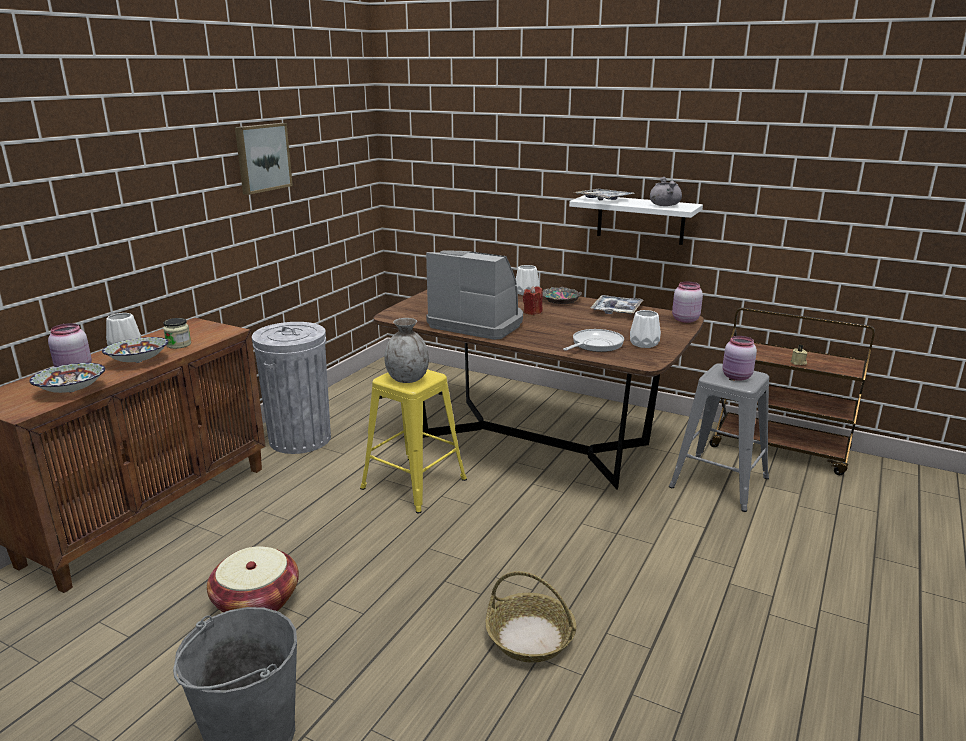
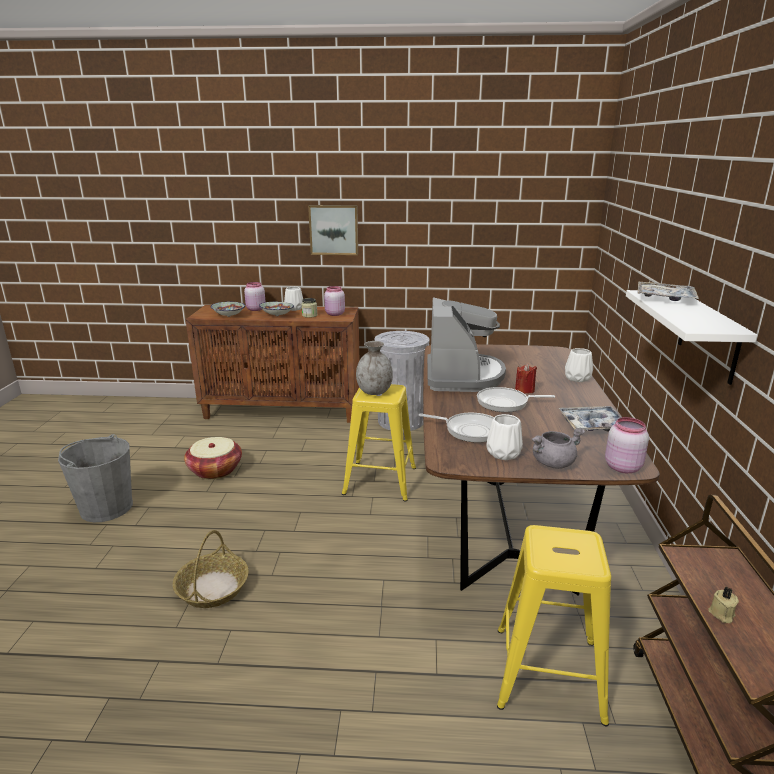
camera: 65 degrees right, 0 degrees up
picture [235,123,293,195] -> picture moved to [308,205,358,255]
bowl [542,287,582,304] -> none
grey cooking pot [650,177,682,206] -> grey cooking pot moved to [532,427,585,469]
grey stool [669,363,769,512] -> yellow stool [497,525,611,726]
pink jar [722,336,757,381] -> pink jar moved to [324,286,345,316]
none -> frying pan [477,387,555,412]

